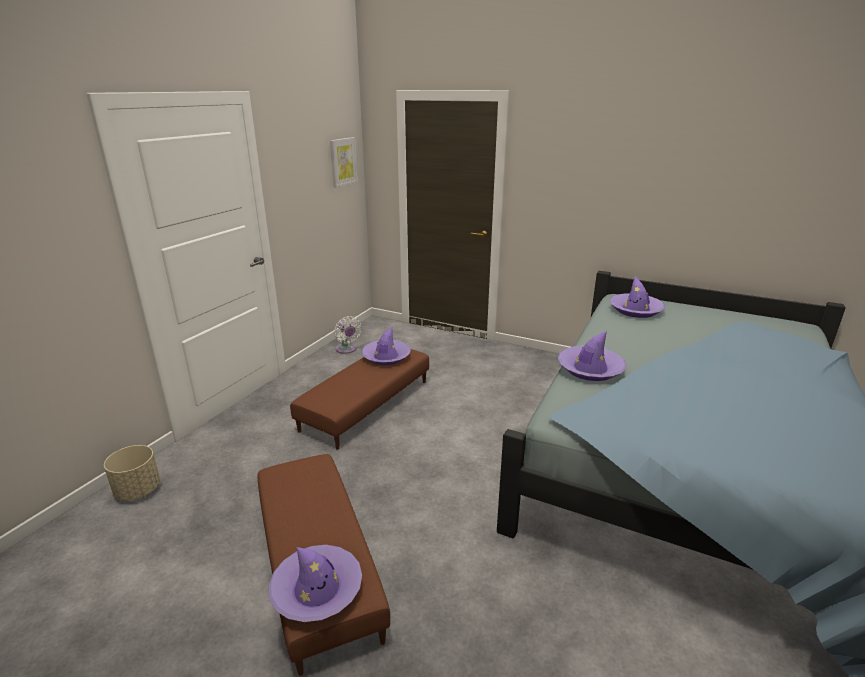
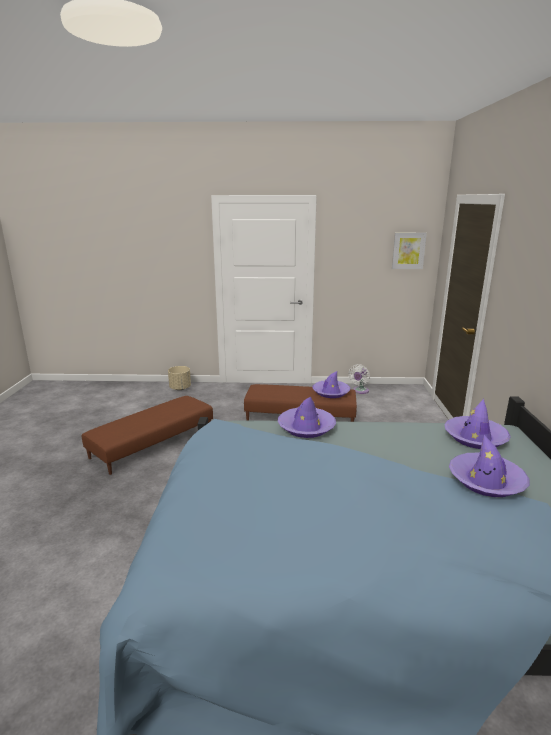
camera: 65 degrees right, 5 degrees down
purple hat [268,545,362,622] -> purple hat moved to [449,435,529,497]

